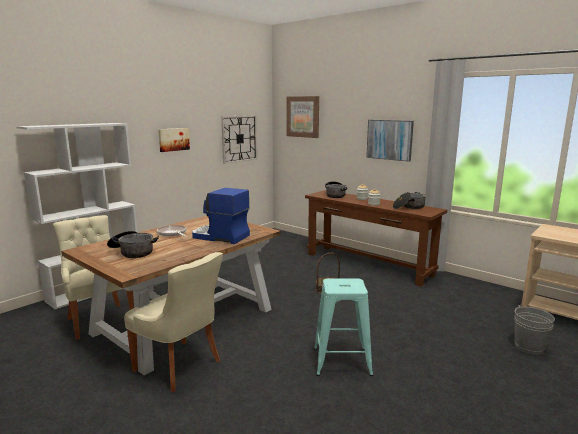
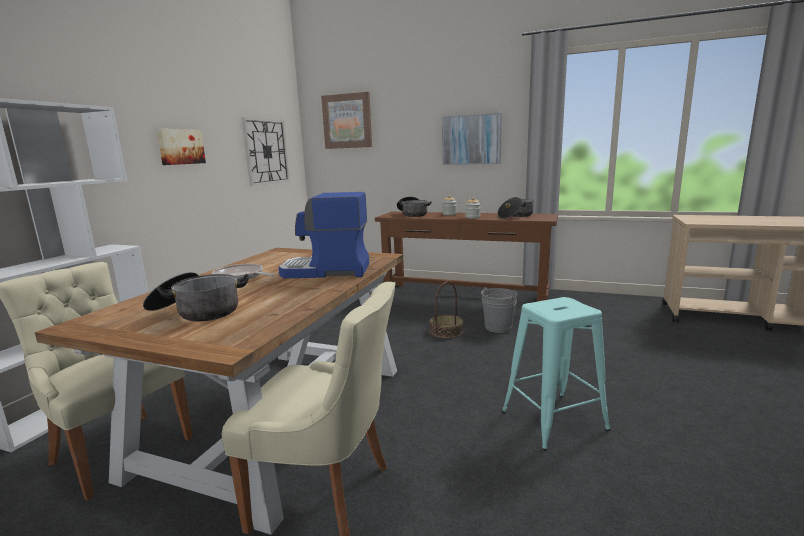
camera: 20 degrees left, 0 degrees up
grey bucket [514,304,555,355] -> grey bucket moved to [481,287,517,333]

